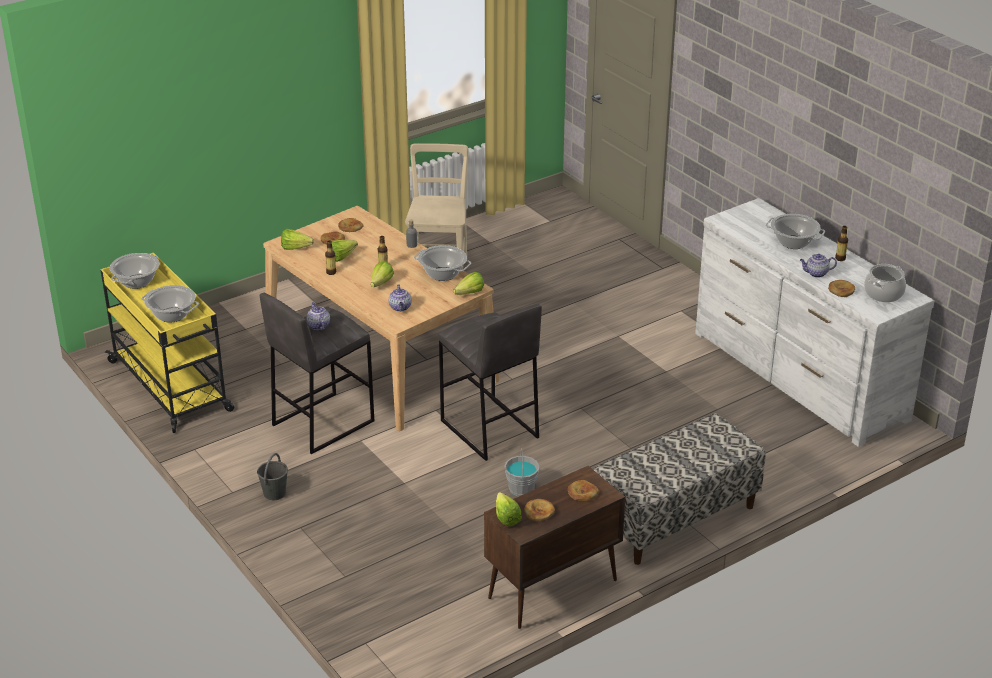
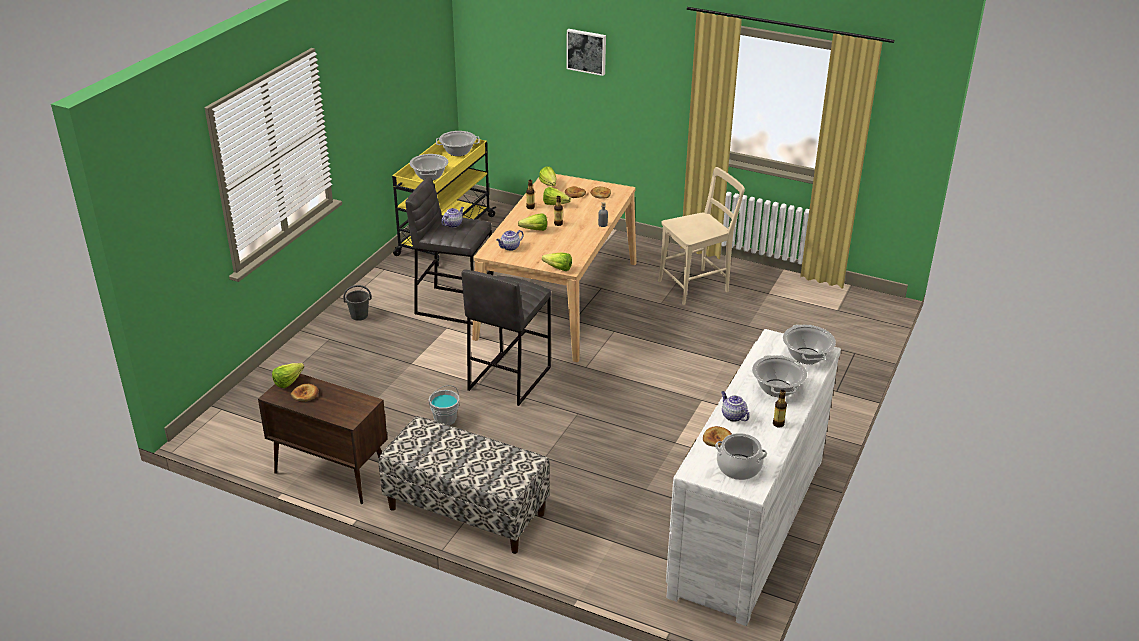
camera: 60 degrees right, 0 degrees up
cooking pot [414,245,471,281] -> cooking pot moved to [783,325,836,364]
bread [568,480,599,501] -> none
none -> picture [566,29,606,76]

